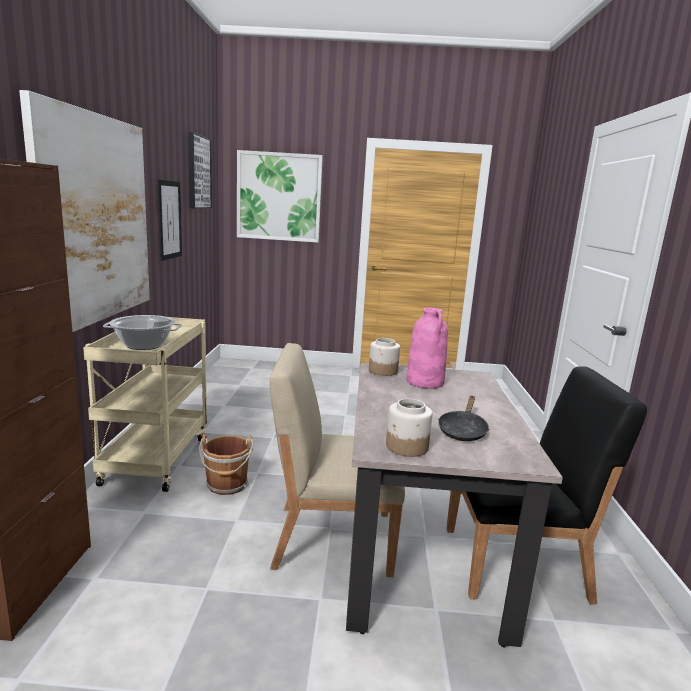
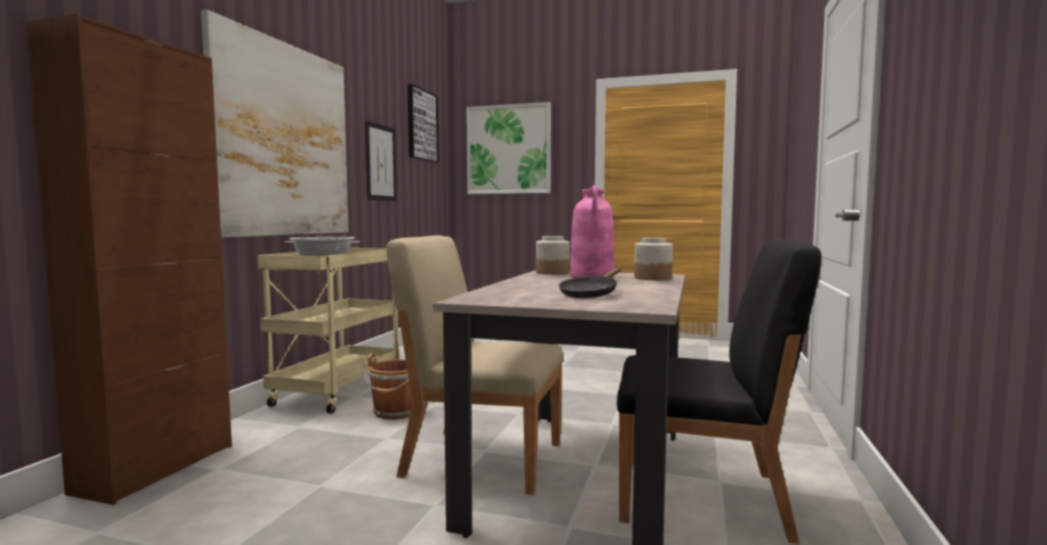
camera: 15 degrees right, 10 degrees down
jar [386,398,433,457] -> jar moved to [634,238,673,280]

